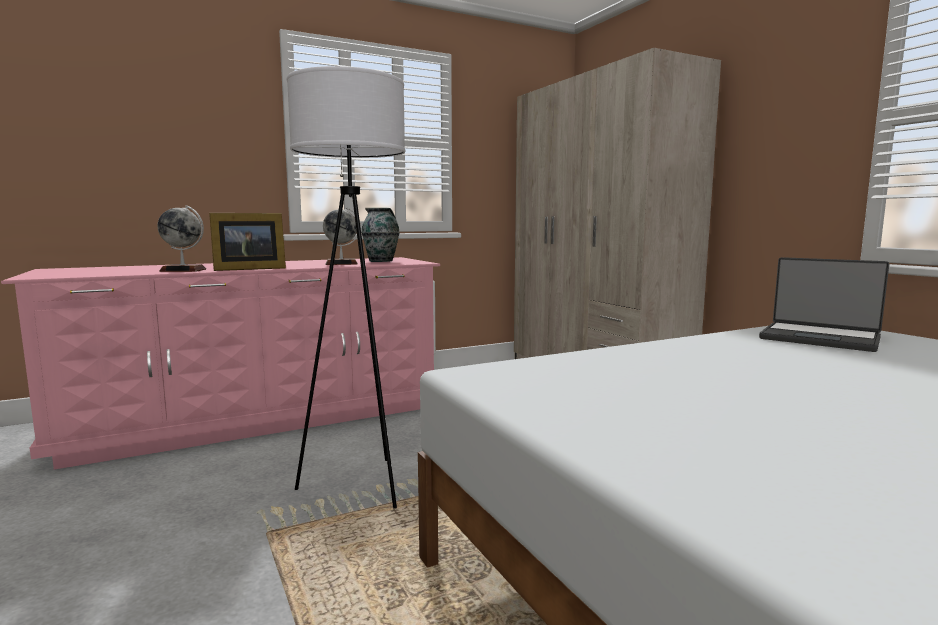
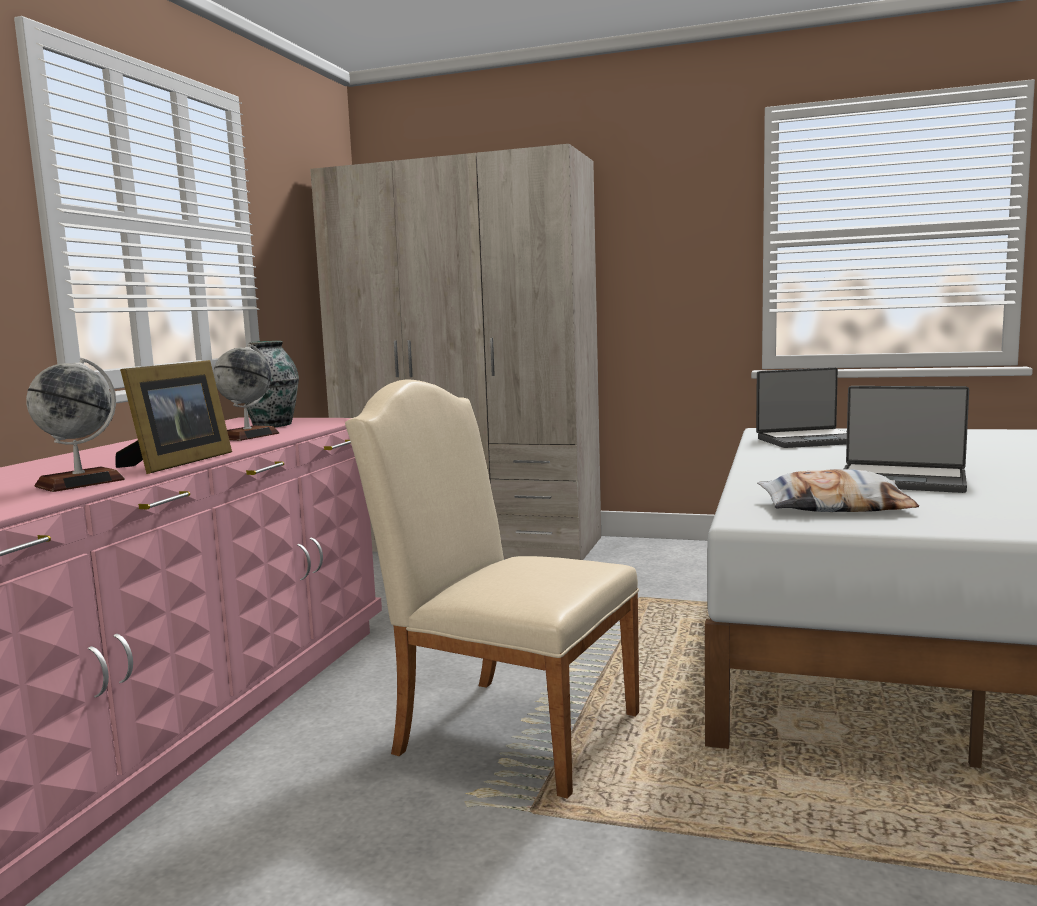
camera: 45 degrees left, 0 degrees up
white floor lamp [287,66,405,509] -> beige chair [345,379,639,799]
none -> pillow [757,469,919,512]
none -> laptop [844,386,969,493]

